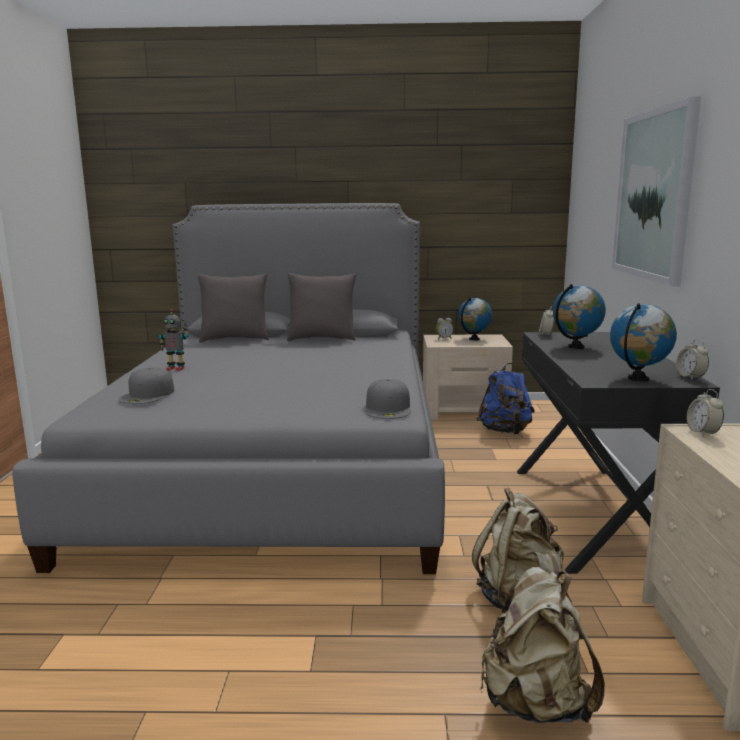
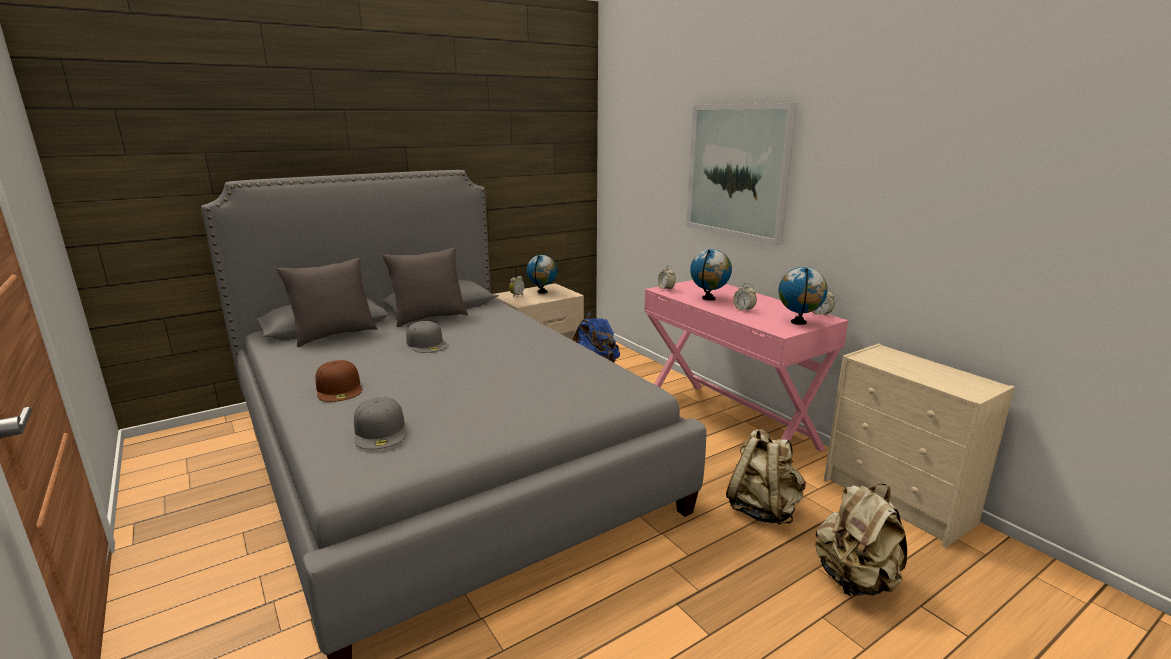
camera: 35 degrees left, 5 degrees up
toy robot [159,309,189,371] -> brown cap [315,360,362,402]
grey cap [366,379,411,419] -> grey cap moved to [406,321,448,353]
black desk [517,332,720,574] -> pink desk [644,280,848,452]
alarm clock [687,389,724,437] -> alarm clock moved to [733,283,757,312]

